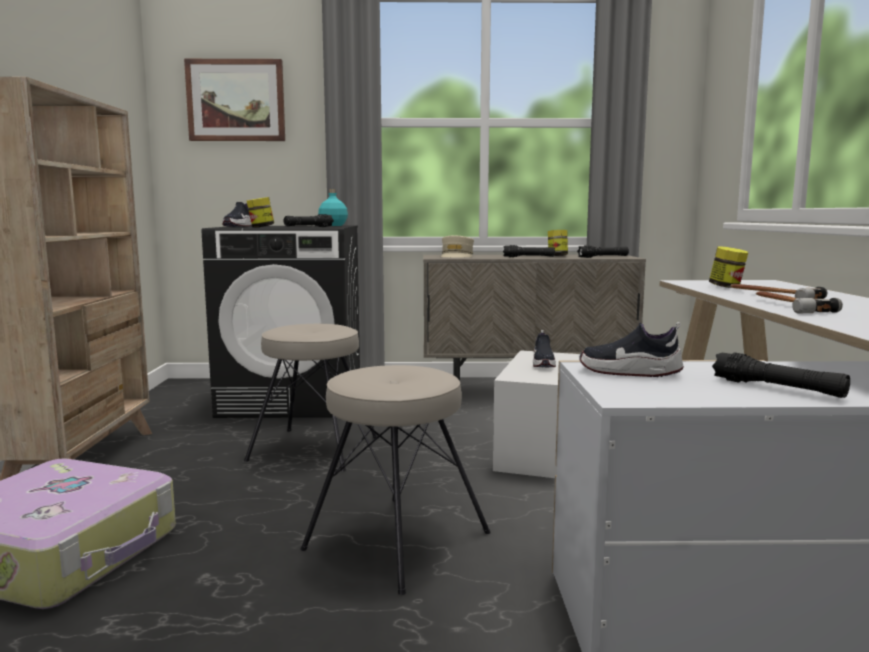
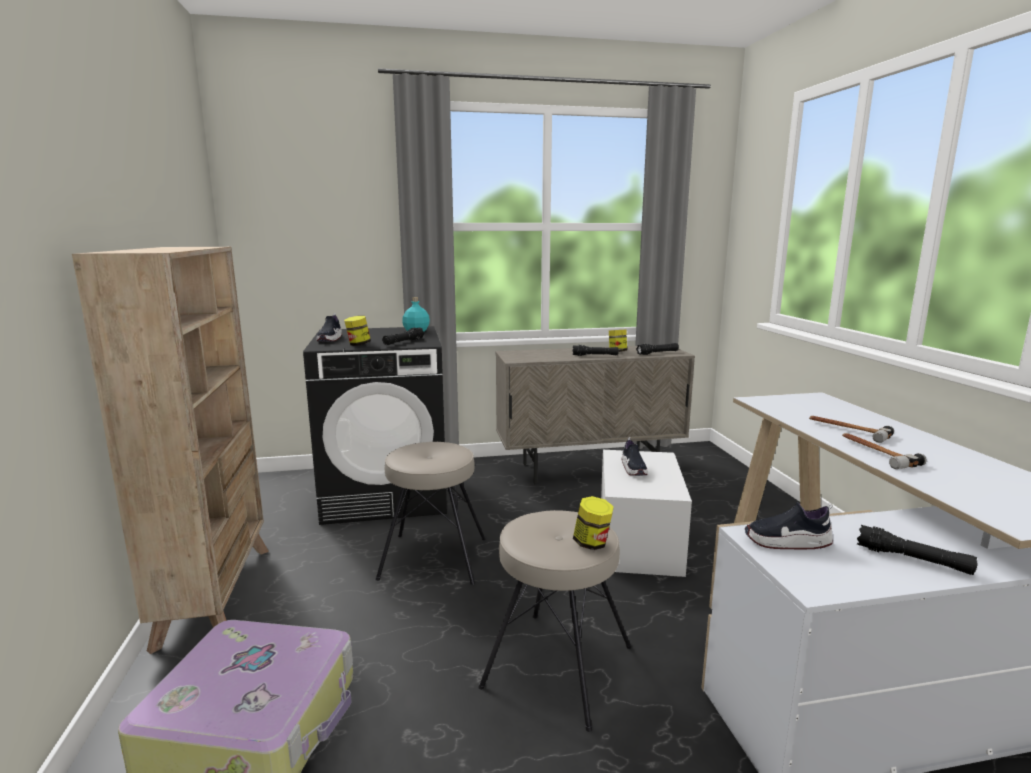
camera: 10 degrees left, 5 degrees up
picture [184,59,285,141] -> none
beige cap [441,235,474,257] -> none
jar [709,246,748,288] -> jar moved to [573,496,614,550]

